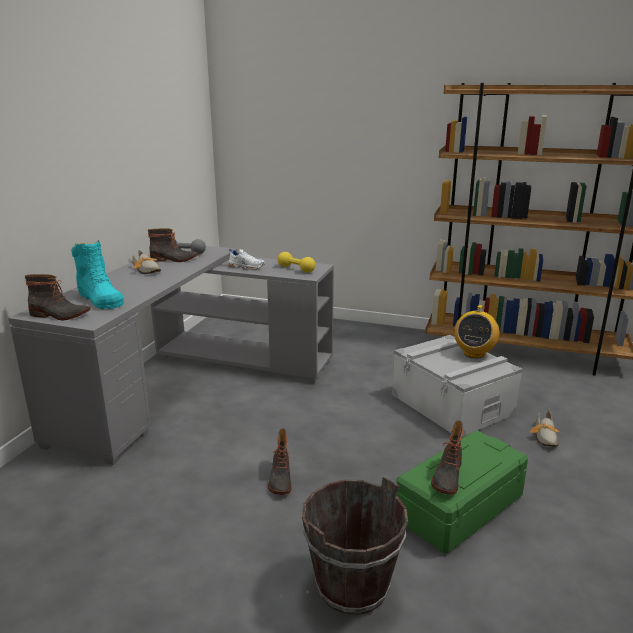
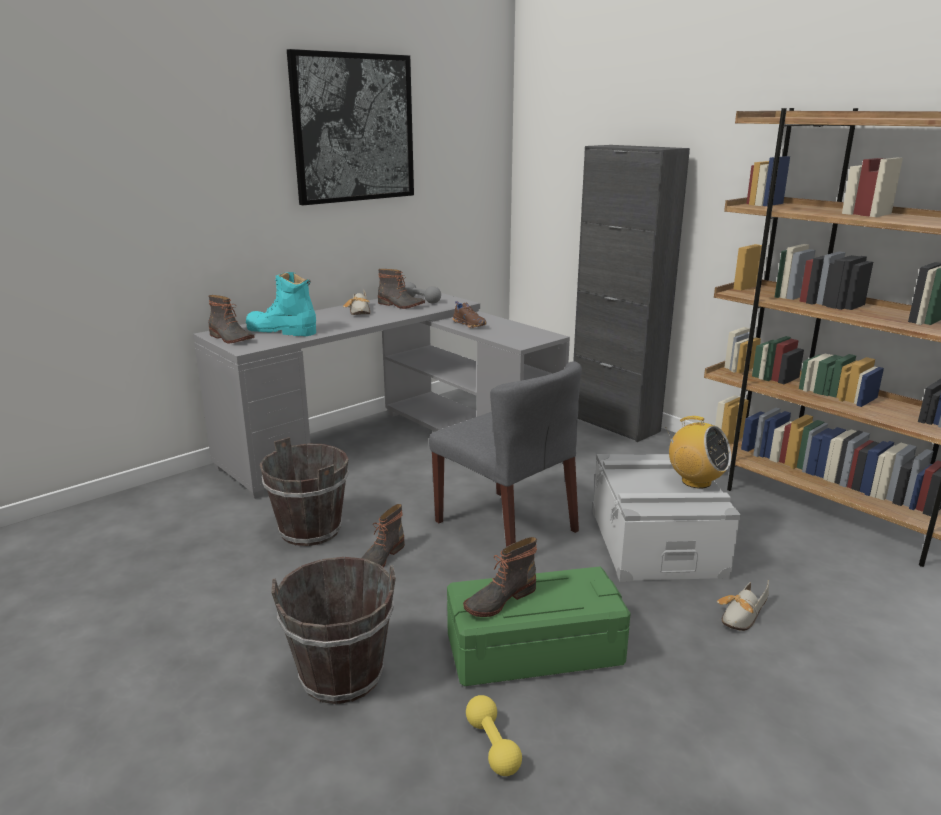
camera: 30 degrees right, 0 degrees up
turquoise boot [71,240,124,309] -> turquoise boot turned 120 degrees clockwise [246,272,316,336]
white shoe [228,249,265,270] -> brown shoe [452,301,486,328]
yellow dumbbell [277,252,315,273] -> yellow dumbbell moved to [466,695,522,776]
radio [454,305,499,358] -> radio turned 105 degrees counterclockwise [666,416,731,489]
none -> brown bucket [260,437,349,546]
none -> picture [287,49,414,205]
none -> grey chair [429,361,582,547]
none -> black cabinet [573,145,690,442]

